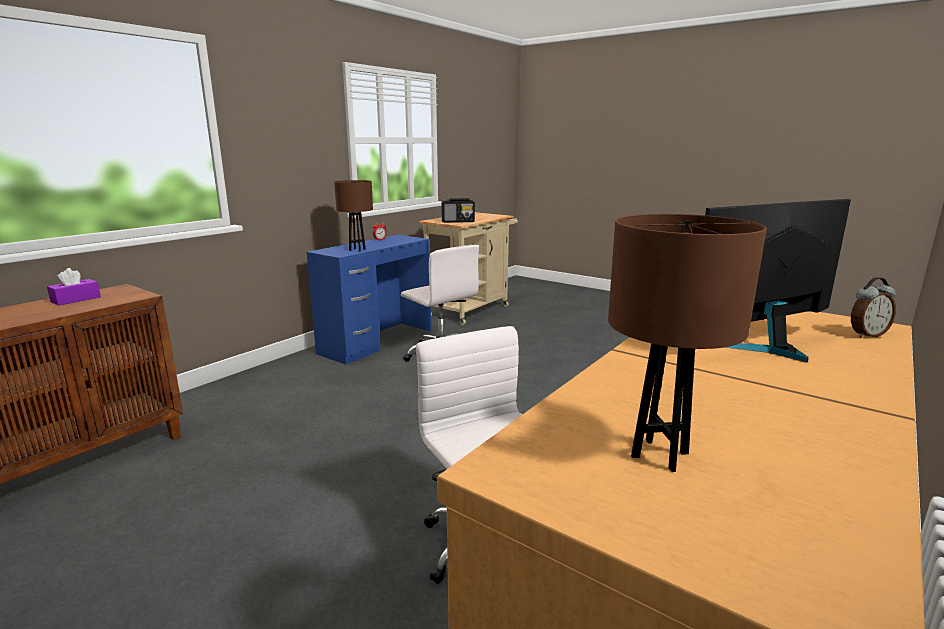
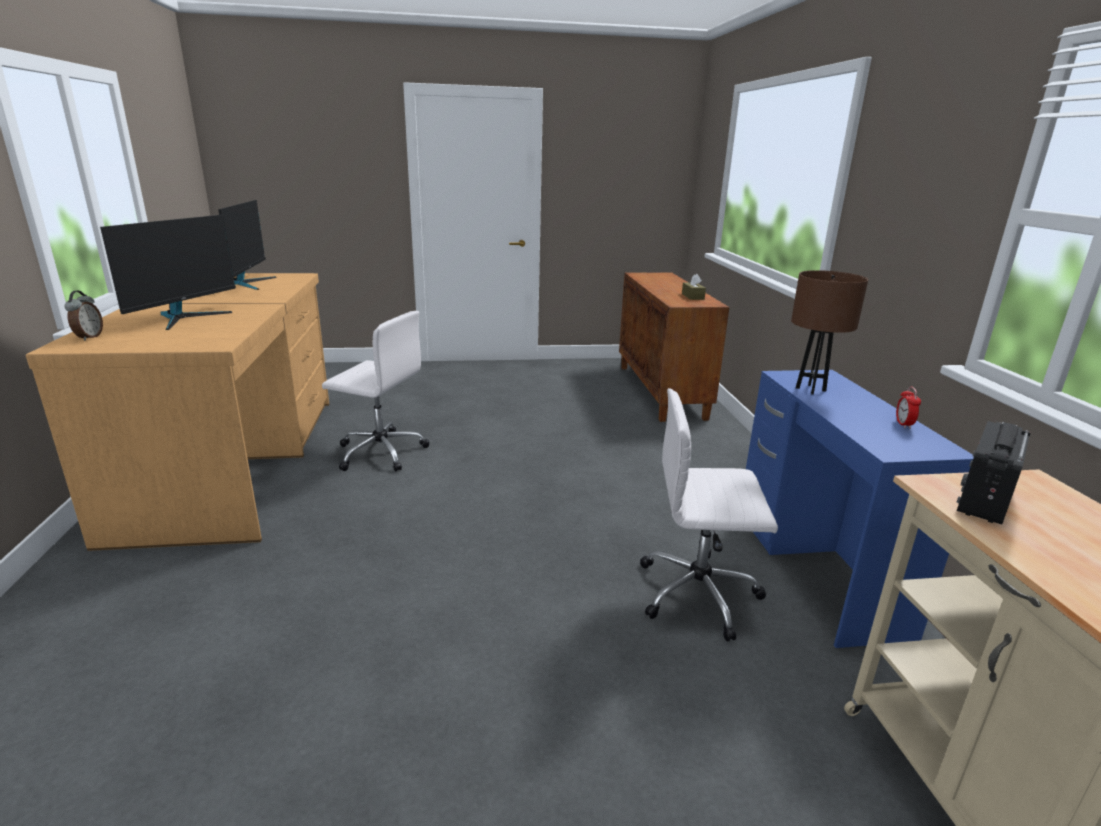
camera: 135 degrees right, 5 degrees up
purple tissue box [47,268,101,306] -> brown tissue box [682,274,706,300]
brown table lamp [608,214,767,472] -> monitor [218,200,277,290]
alarm clock [851,277,896,338] -> alarm clock turned 150 degrees clockwise [64,291,103,341]

